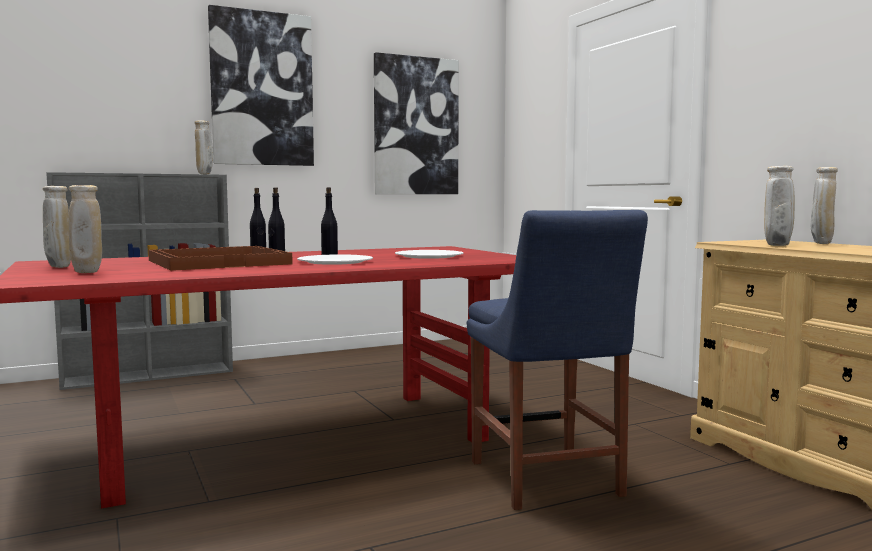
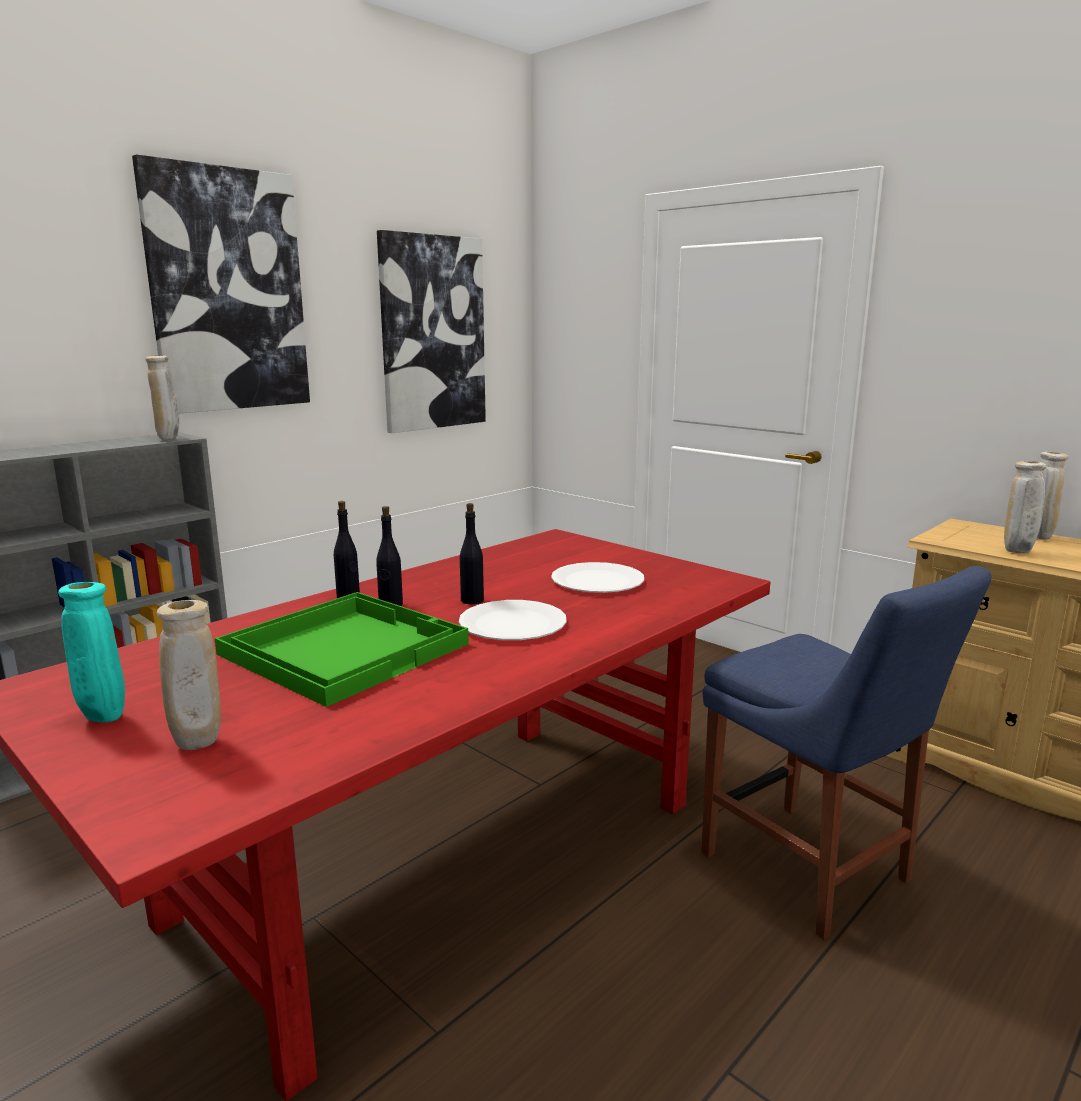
camera: 20 degrees left, 10 degrees up
beige vase [43,186,71,268] -> turquoise vase [58,582,125,722]
brown tray [148,246,293,271] -> green tray [215,592,469,707]

